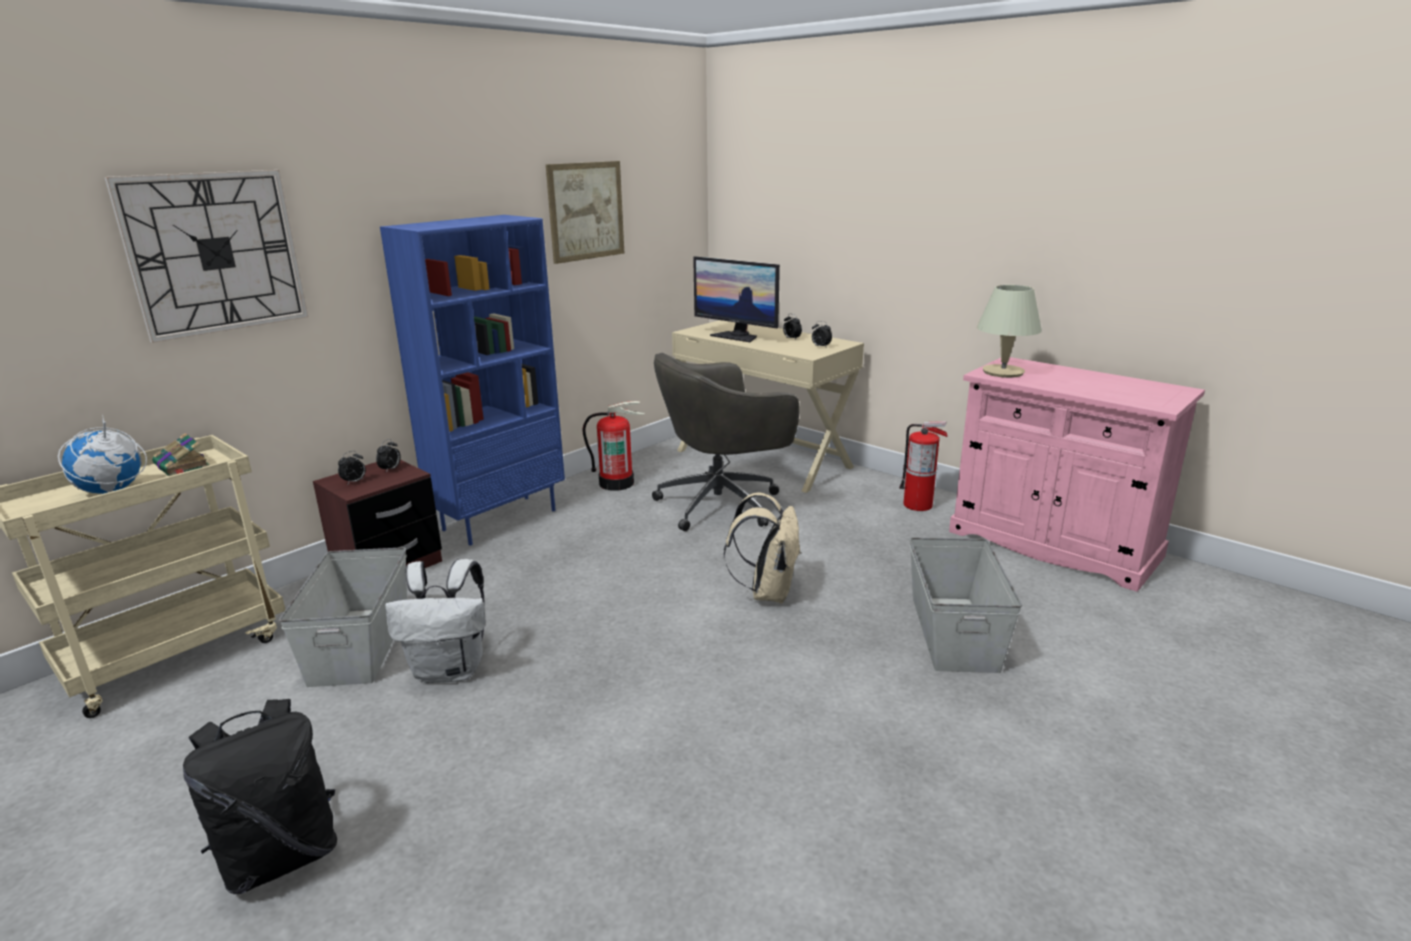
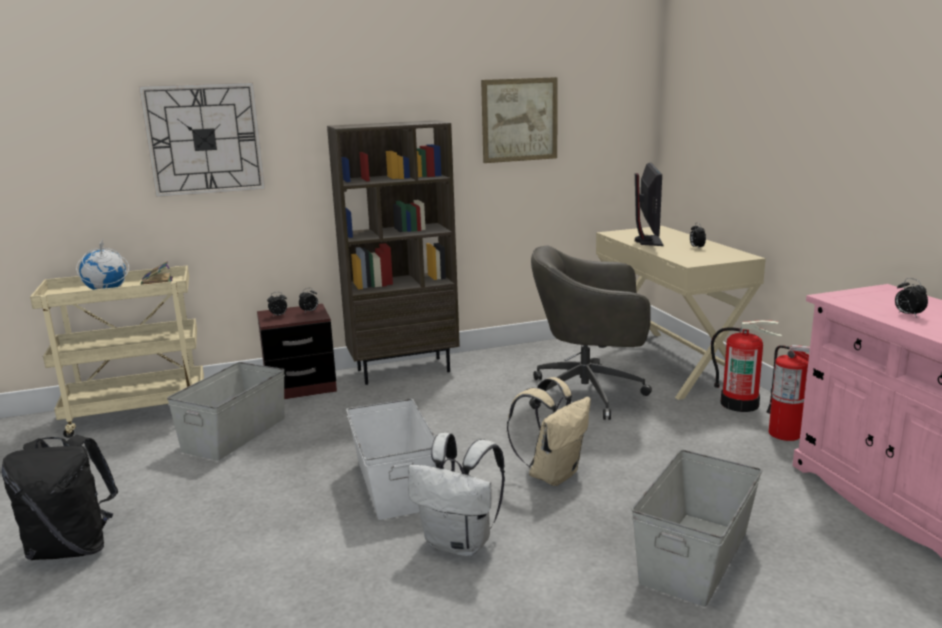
camera: 30 degrees right, 5 degrees down
blue bookcase [380,215,565,546] -> brown bookcase [327,120,460,385]
white backpack [385,559,485,683] -> white backpack moved to [408,433,505,557]
fire extinguisher [582,401,644,491] -> fire extinguisher moved to [711,320,782,412]
monitor [693,256,780,342] -> monitor turned 150 degrees counterclockwise [635,162,664,246]
alarm clock [812,321,832,348] -> alarm clock moved to [895,278,928,318]
beige table lamp [977,285,1042,378] -> none
none -> white storage box [346,399,436,520]

